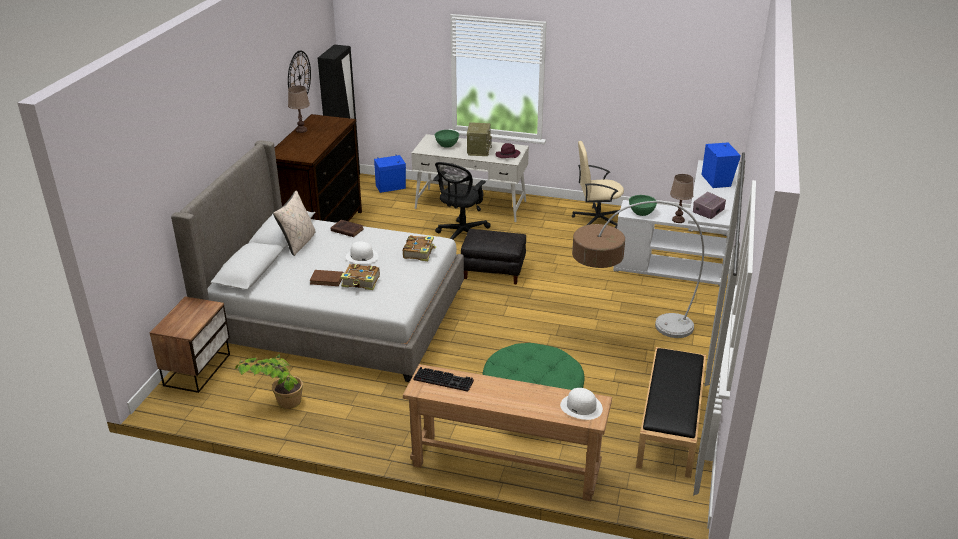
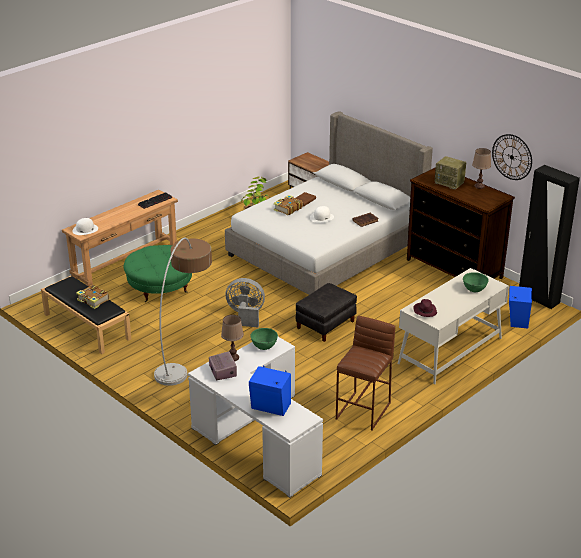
camera: 120 degrees right, 0 degrees up
beige pillow [273,191,316,256] -> none
book [403,235,437,261] -> book moved to [76,285,109,309]
black office chair [433,162,491,239] -> none
radio [467,123,492,156] -> radio moved to [435,156,466,190]
beige office chair [572,141,624,228] -> brown stool [336,316,395,431]
none -> grey fan [225,278,265,327]

